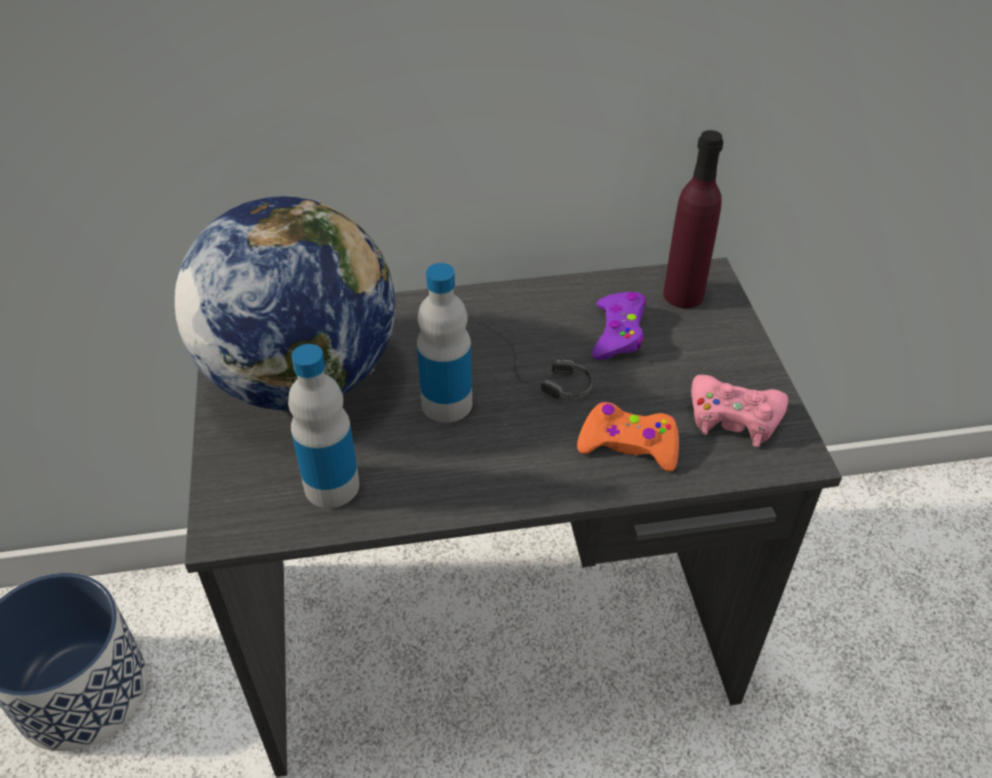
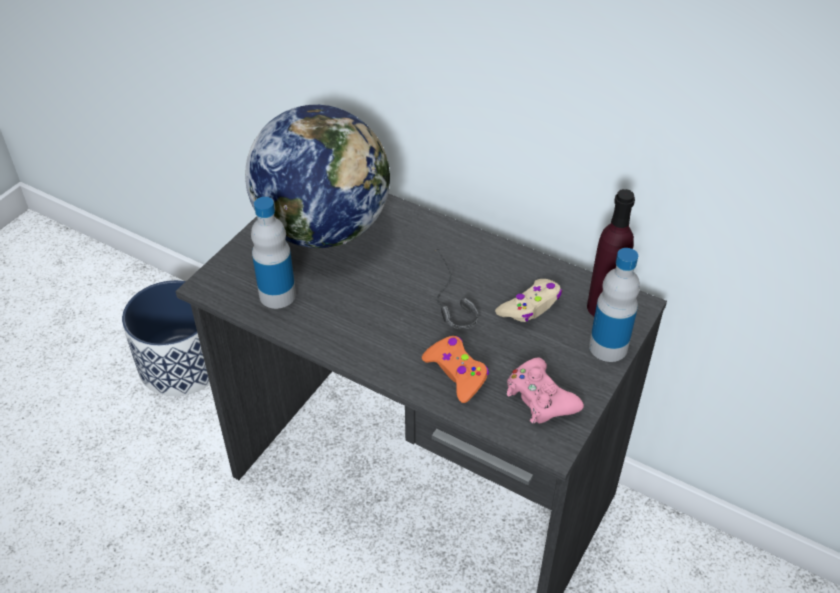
camera: 40 degrees right, 0 degrees up
bottle [417,263,472,423] -> bottle moved to [589,248,640,362]
purple game controller [592,292,646,360] -> beige game controller [495,279,562,322]

